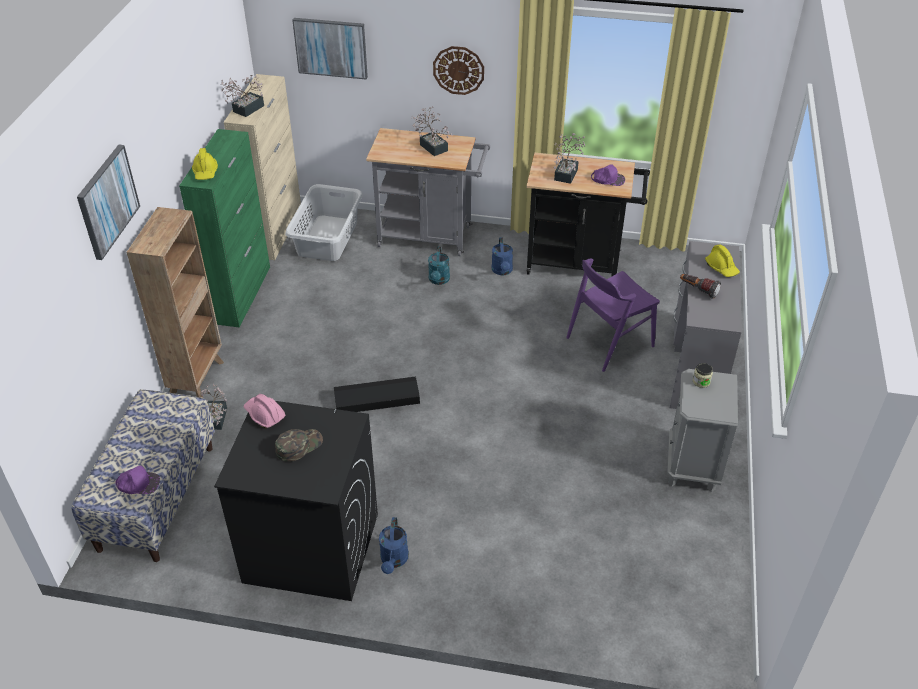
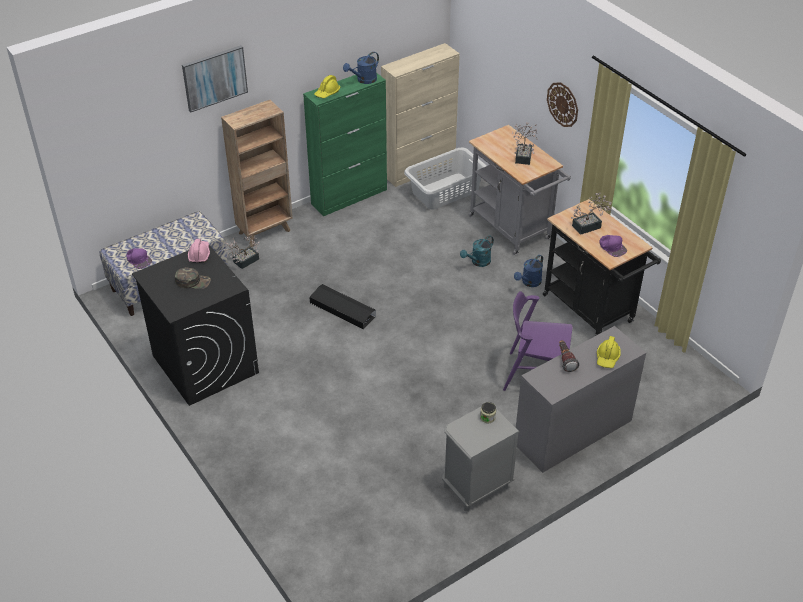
camera: 45 degrees right, 0 degrees up
potted plant [221,75,264,117] -> none
picture [292,18,368,80] -> none
blue watering can [379,517,409,574] -> blue watering can moved to [343,52,379,84]

